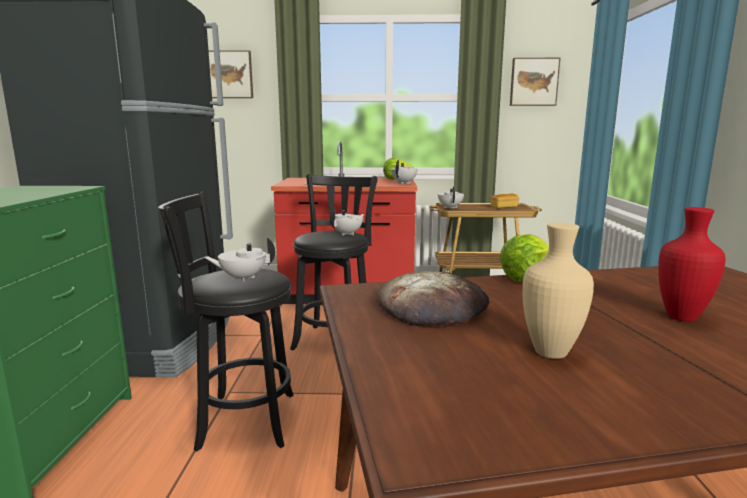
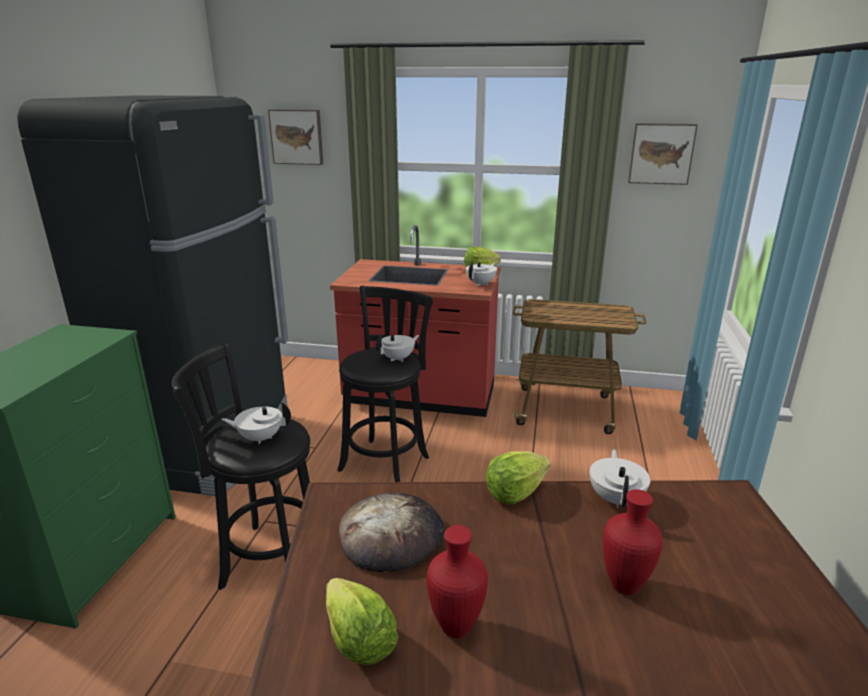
camera: 10 degrees right, 10 degrees up
white teapot [438,186,464,209] -> white teapot moved to [590,449,650,508]
bread [490,194,519,208] -> none
beige vase [522,222,594,359] -> red vase [427,525,488,638]
none -> lettuce [326,578,398,665]

